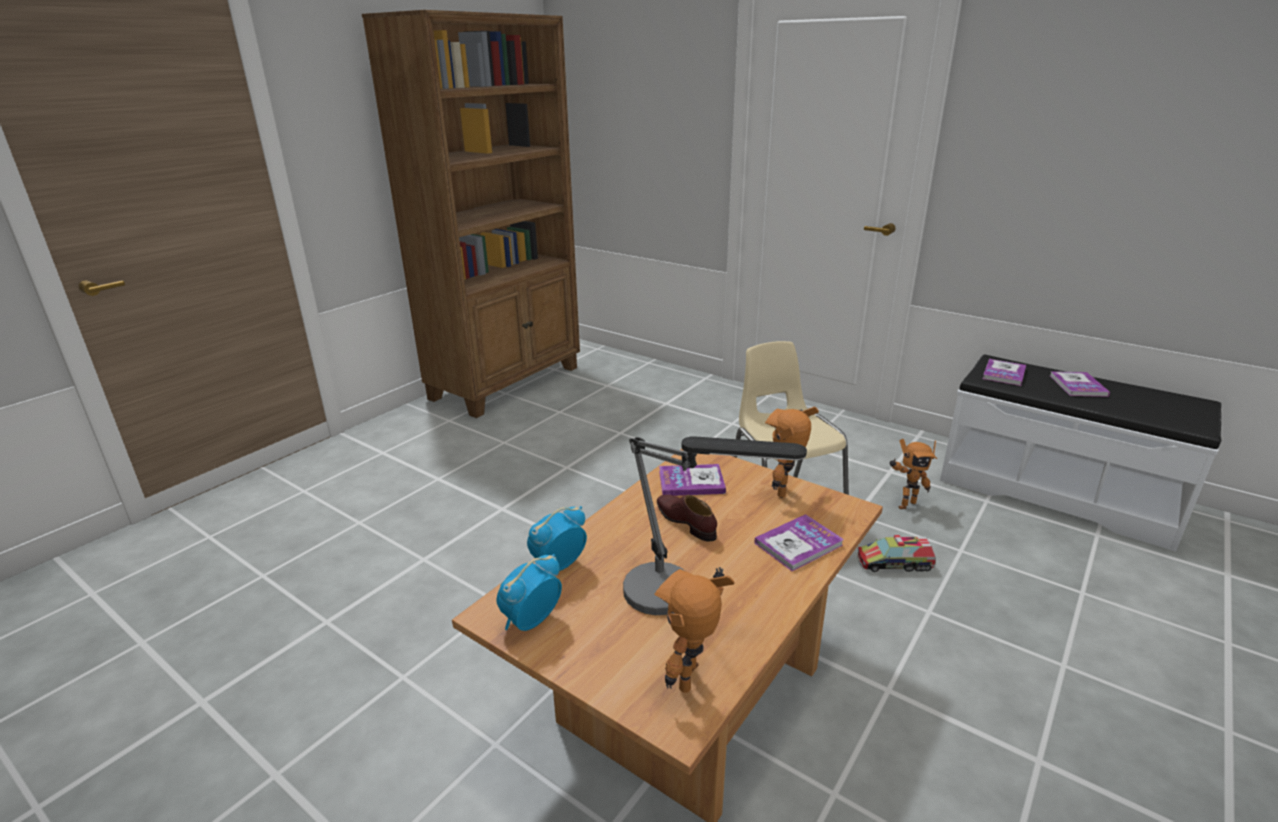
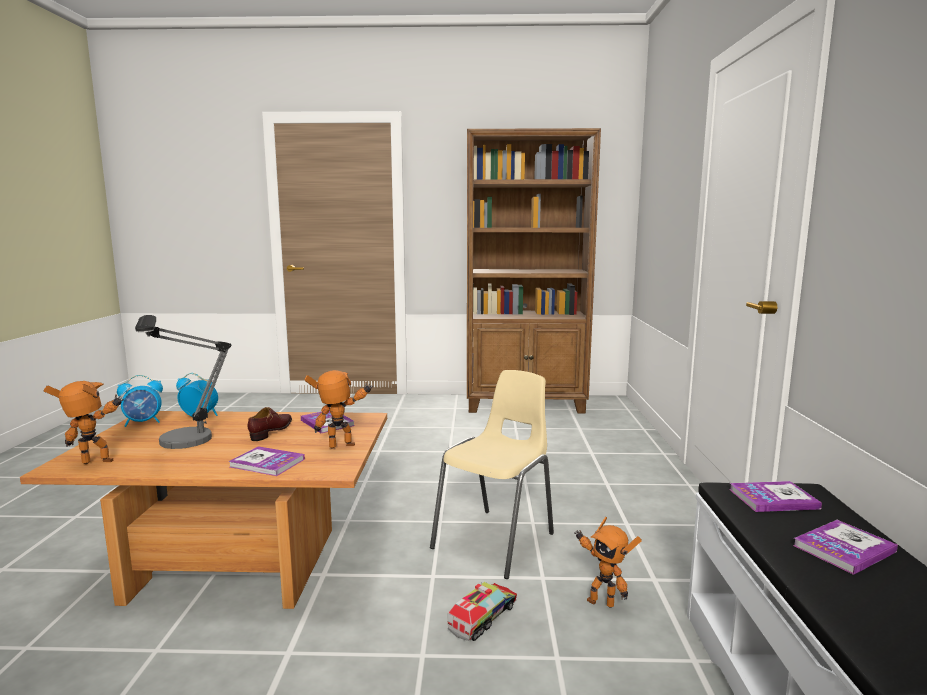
camera: 55 degrees right, 15 degrees down
alarm clock [496,554,562,631] -> alarm clock turned 150 degrees clockwise [117,375,163,427]
toy truck [857,535,936,572] -> toy truck turned 75 degrees clockwise [447,582,517,641]

